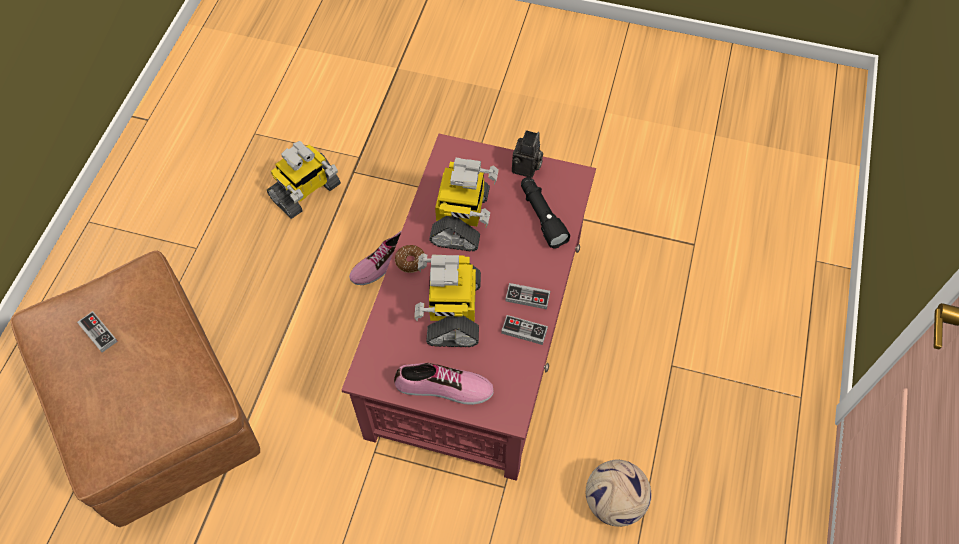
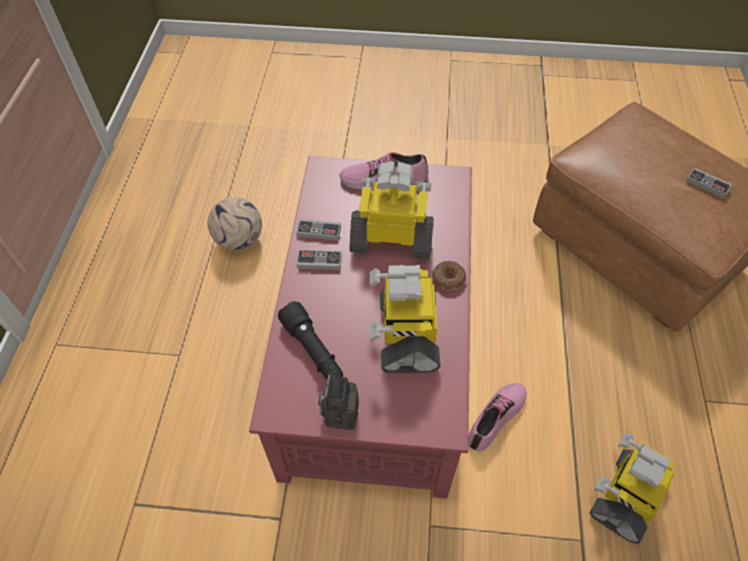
camera: 170 degrees right, 5 degrees down
toy robot [414,253,481,347] -> toy robot turned 75 degrees counterclockwise [349,161,434,259]

